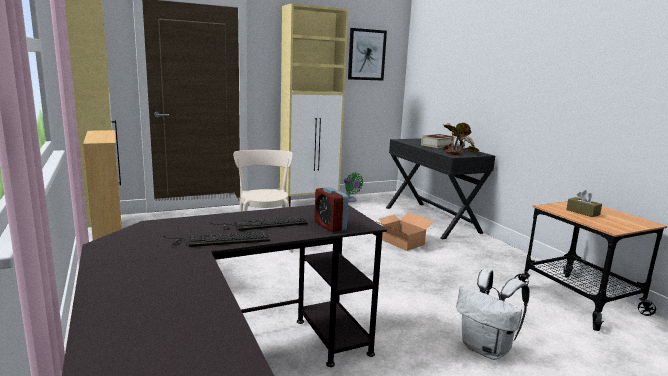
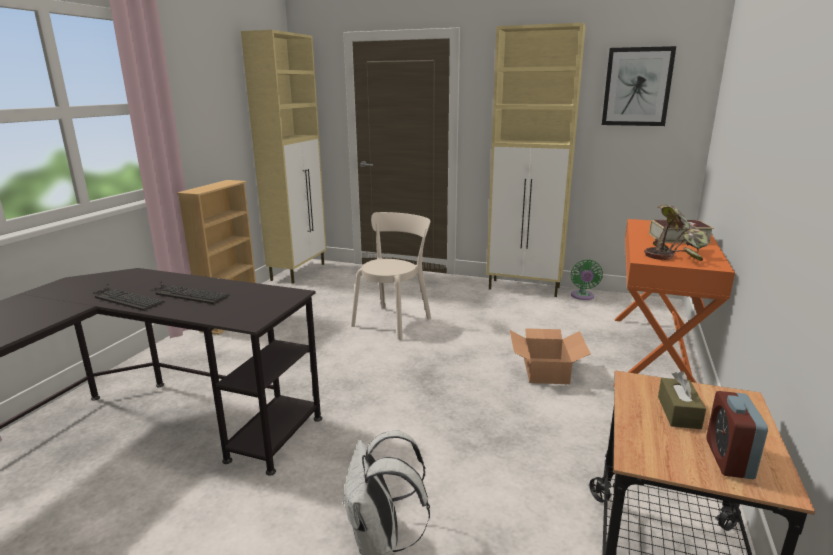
camera: 45 degrees right, 5 degrees up
alarm clock [314,187,348,232] -> alarm clock moved to [706,391,768,479]
black desk [386,138,495,239] -> orange desk [615,219,735,383]

